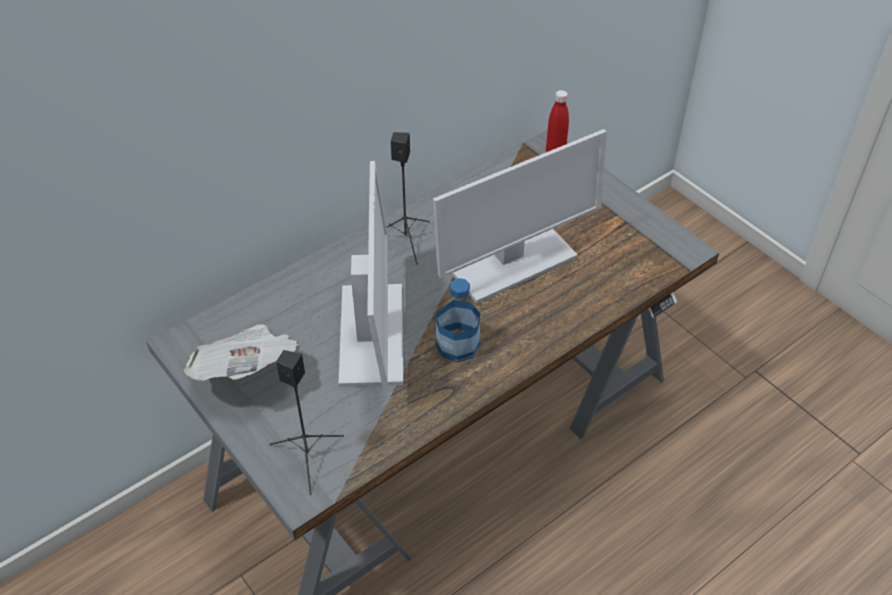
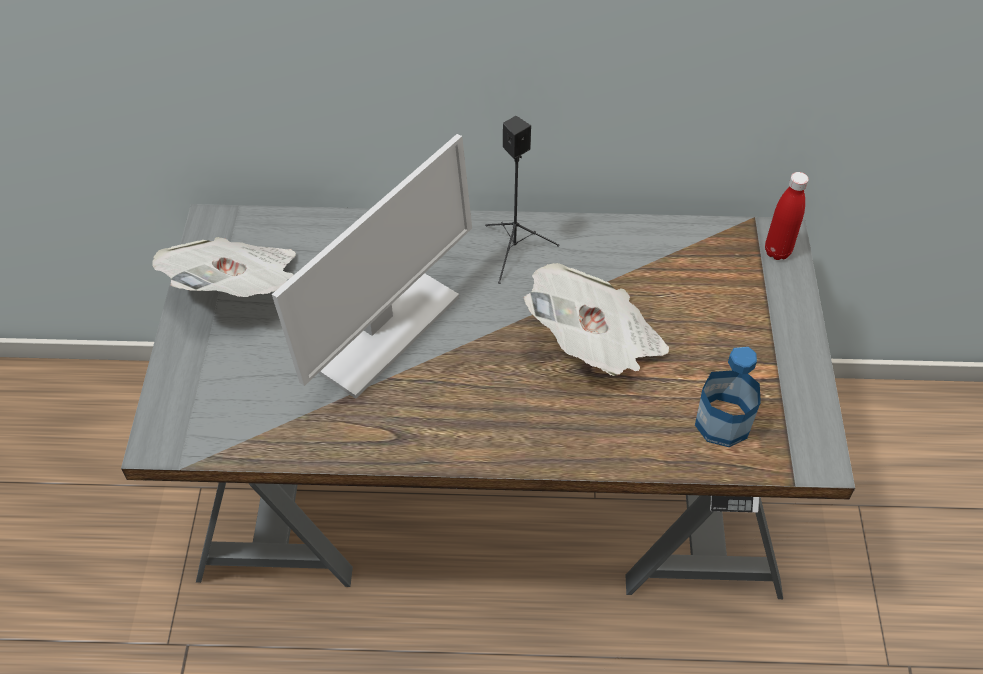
camera: 40 degrees right, 5 degrees up
black speaker [269,350,344,495] -> none
monitor [433,129,607,304] -> newspaper [524,263,669,376]
bottle [436,278,480,362] -> bottle moved to [695,347,761,447]

